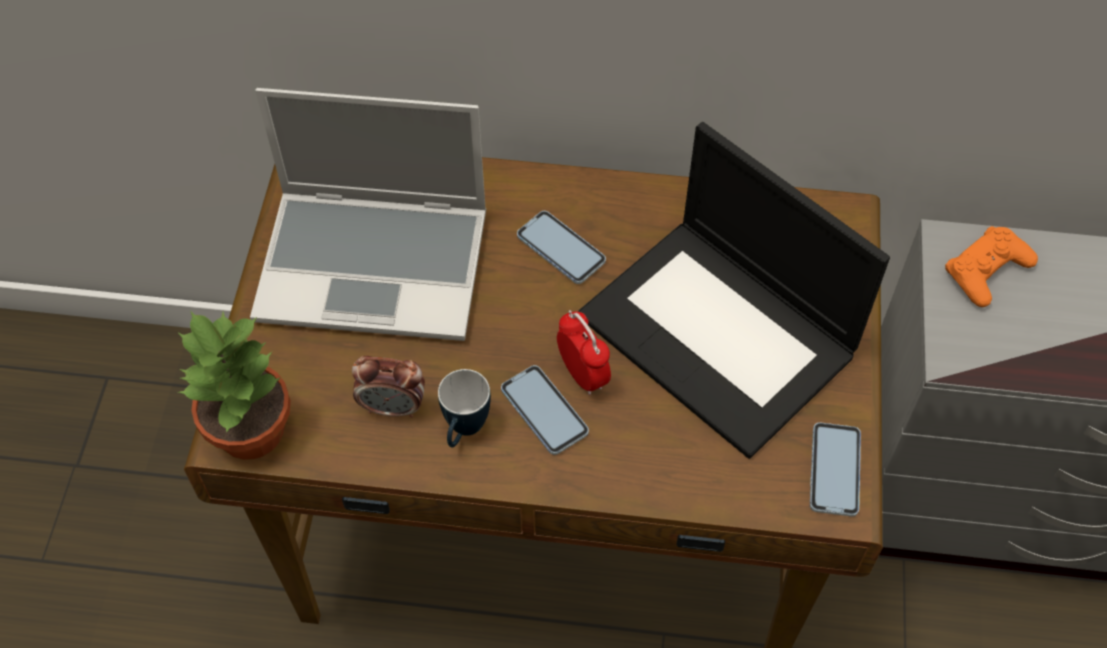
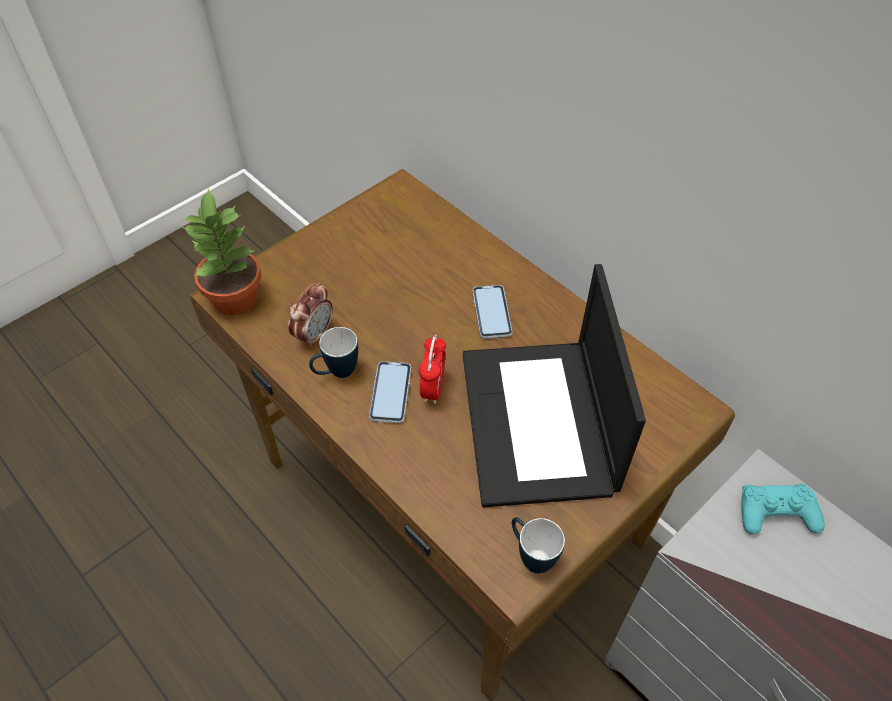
camera: 40 degrees right, 5 degrees down
laptop [250,88,486,341] -> none
alarm clock [352,356,425,418] -> alarm clock turned 105 degrees counterclockwise [288,282,333,348]
phone [810,422,861,517] -> mug [512,517,565,574]
orange game controller [945,226,1038,307] -> turquoise game controller [742,484,825,534]

